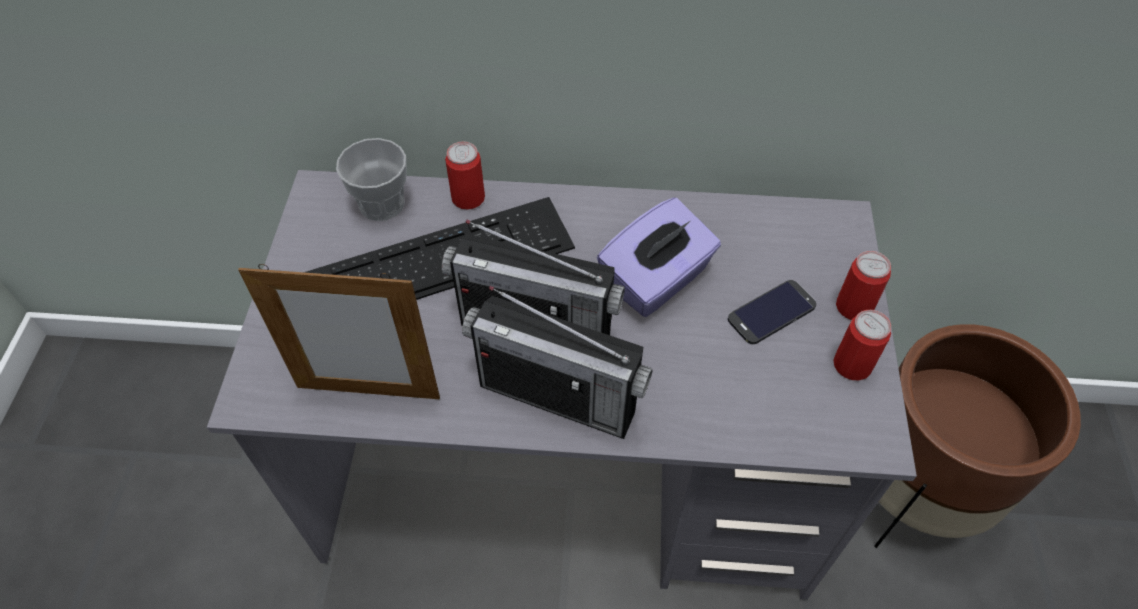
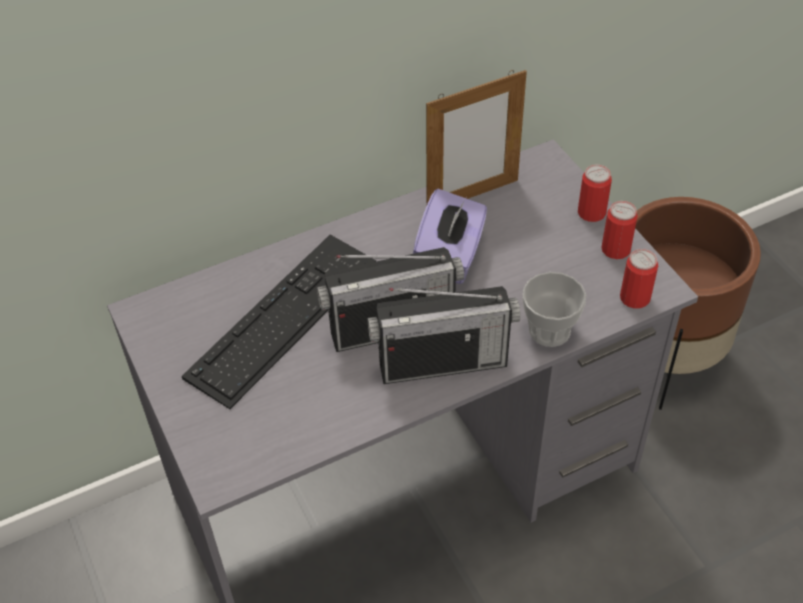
camera: 30 degrees left, 5 degrees down
picture frame [238,264,440,399] -> picture frame moved to [426,70,527,204]
cup [336,138,407,221] -> cup moved to [522,272,586,347]
can [445,142,485,209] -> can moved to [620,249,658,309]
phone [728,280,816,344] -> none

